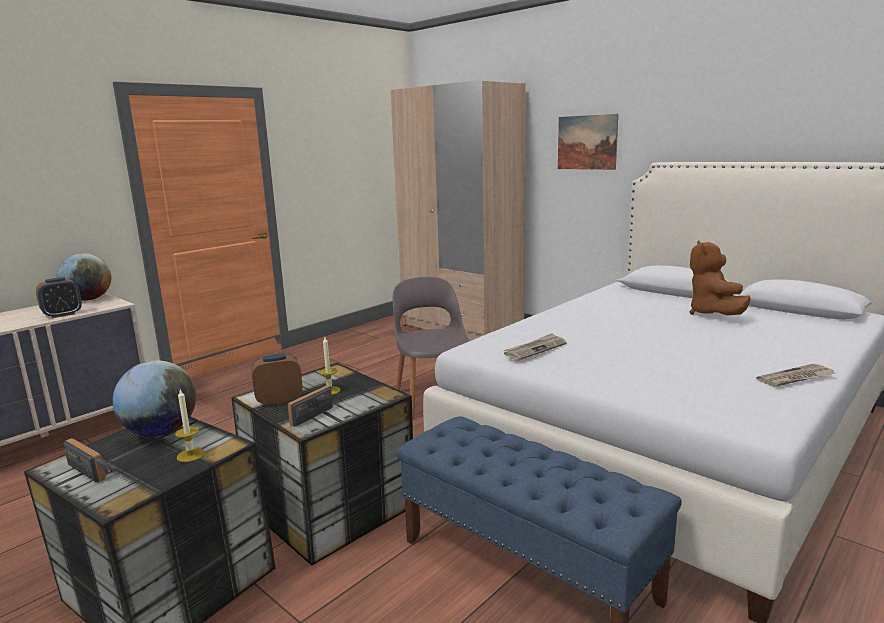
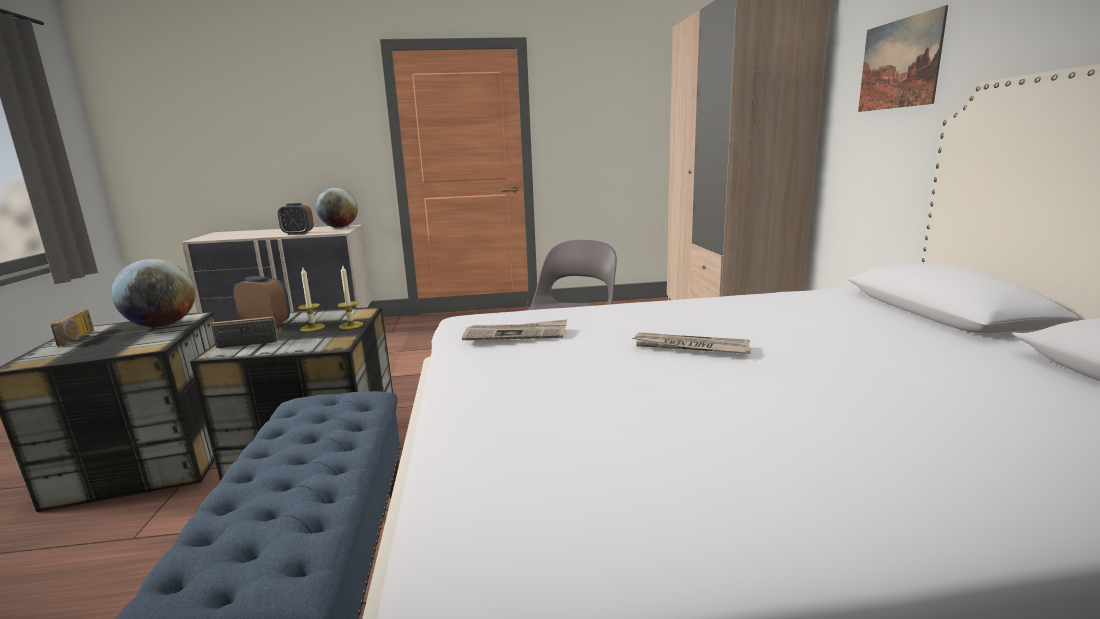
camera: 40 degrees right, 0 degrees up
candle [175,390,205,462] -> candle moved to [338,264,363,329]
brown plush toy [689,240,750,315] -> none
newspaper [756,364,835,387] -> newspaper moved to [632,332,751,354]

